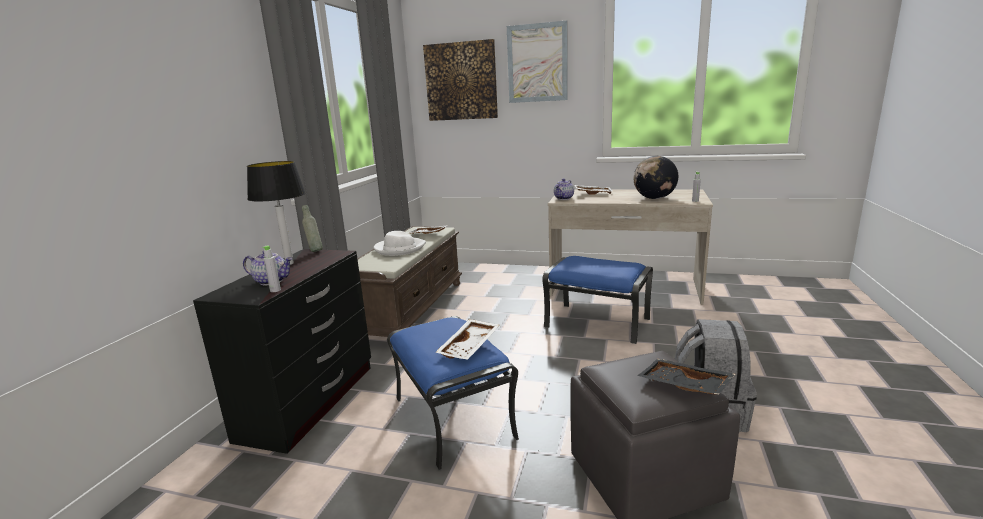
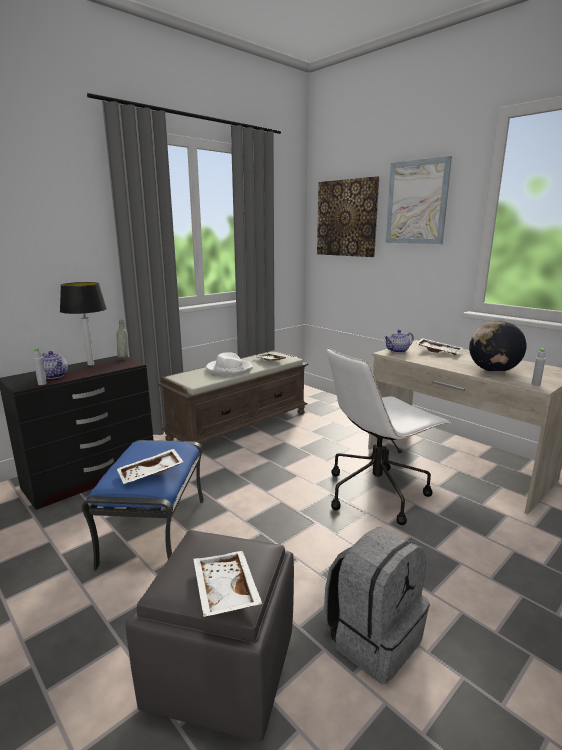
camera: 30 degrees right, 0 degrees up
blue ottoman [542,256,653,344] -> white office chair [326,348,450,525]
black tray [637,359,736,395] -> white tray [194,551,262,617]

